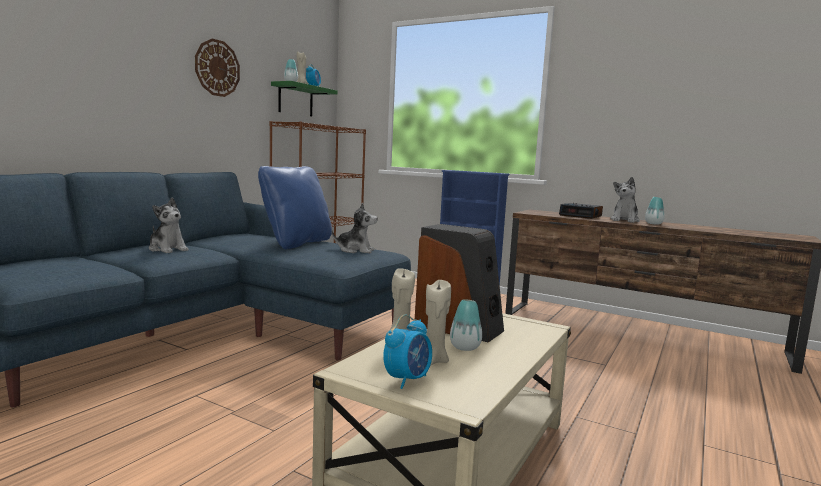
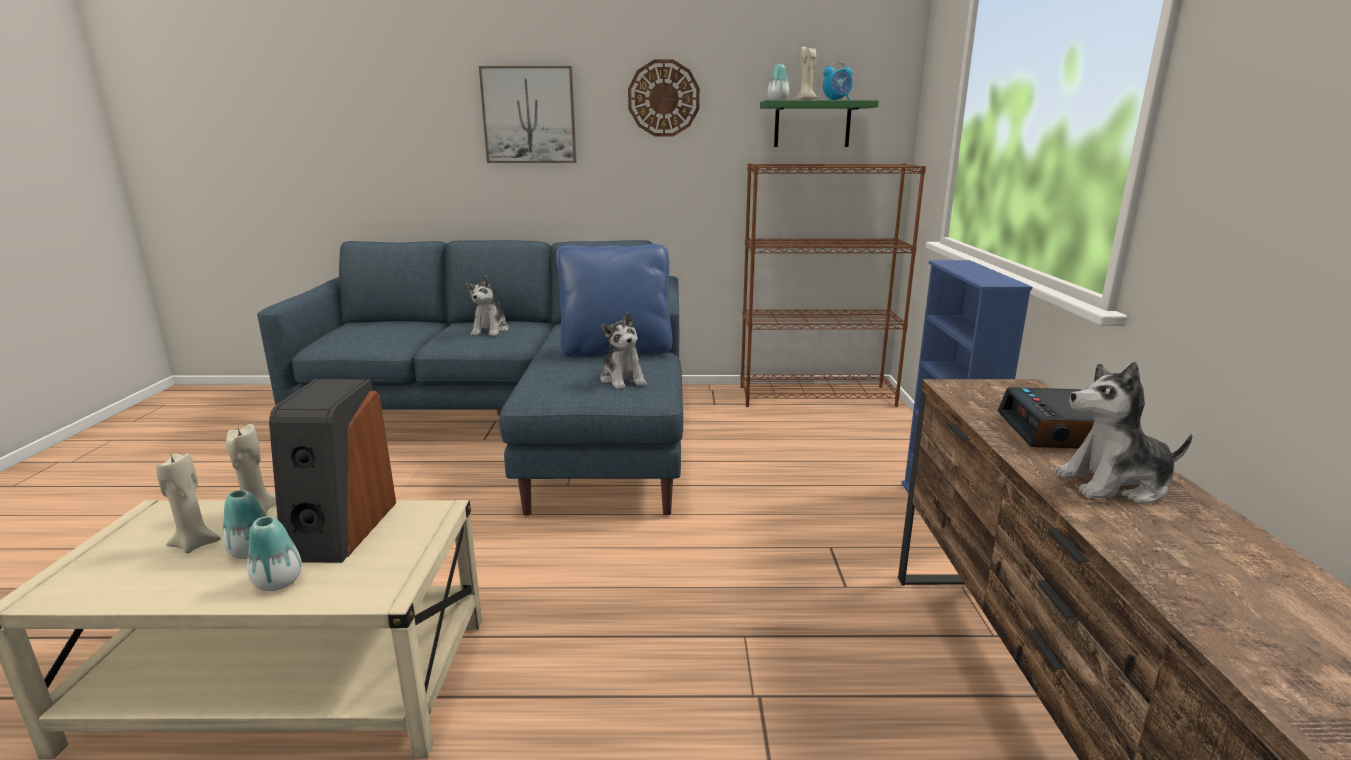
camera: 60 degrees right, 10 degrees up
alarm clock [383,315,432,389] -> none
vase [645,197,665,225] -> vase moved to [247,516,302,591]
none -> picture [479,66,577,163]

